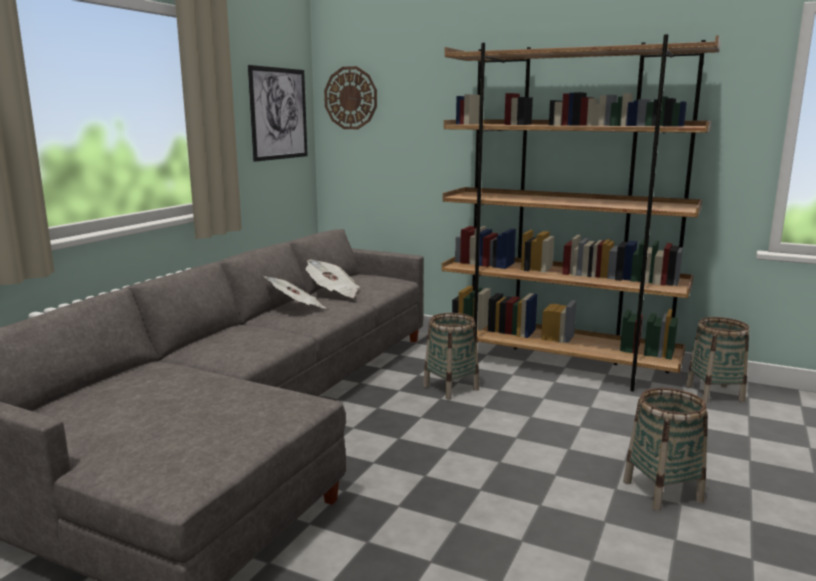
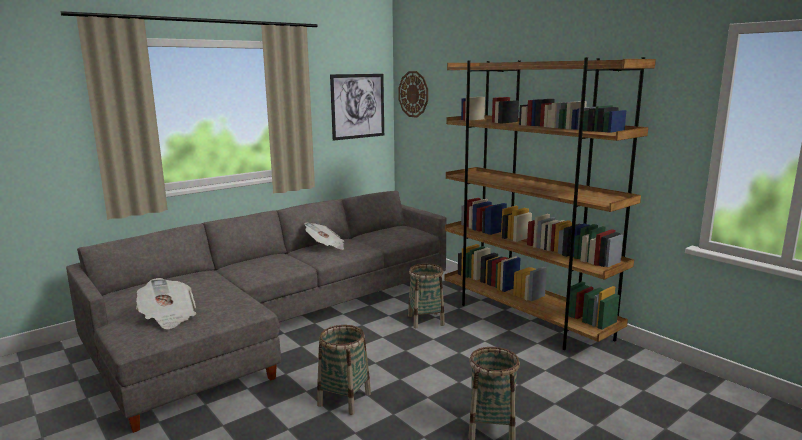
camera: 25 degrees right, 0 degrees up
newspaper [305,260,359,298] -> newspaper moved to [136,278,196,329]
basket [686,317,749,403] -> basket moved to [317,325,371,415]

